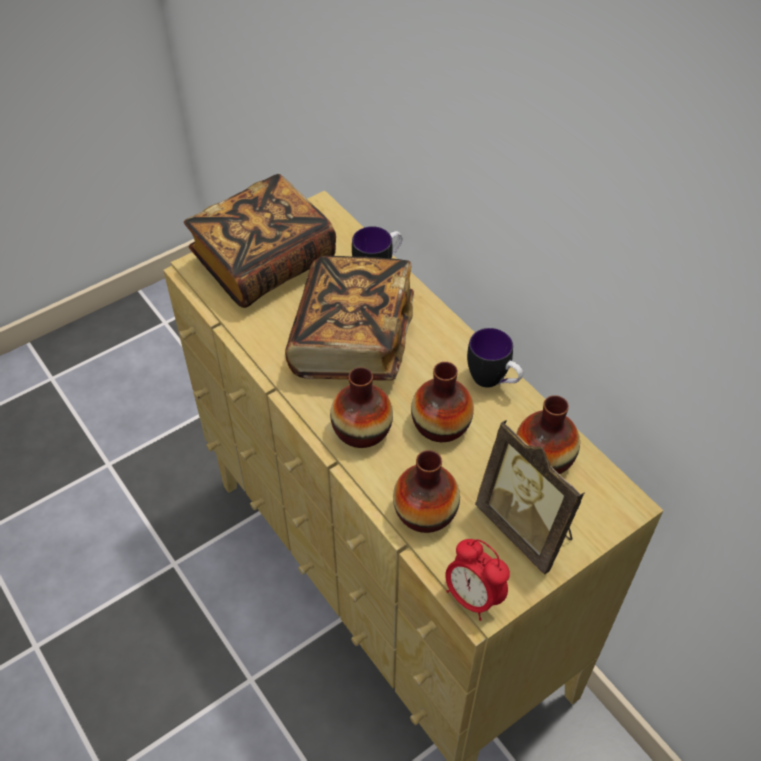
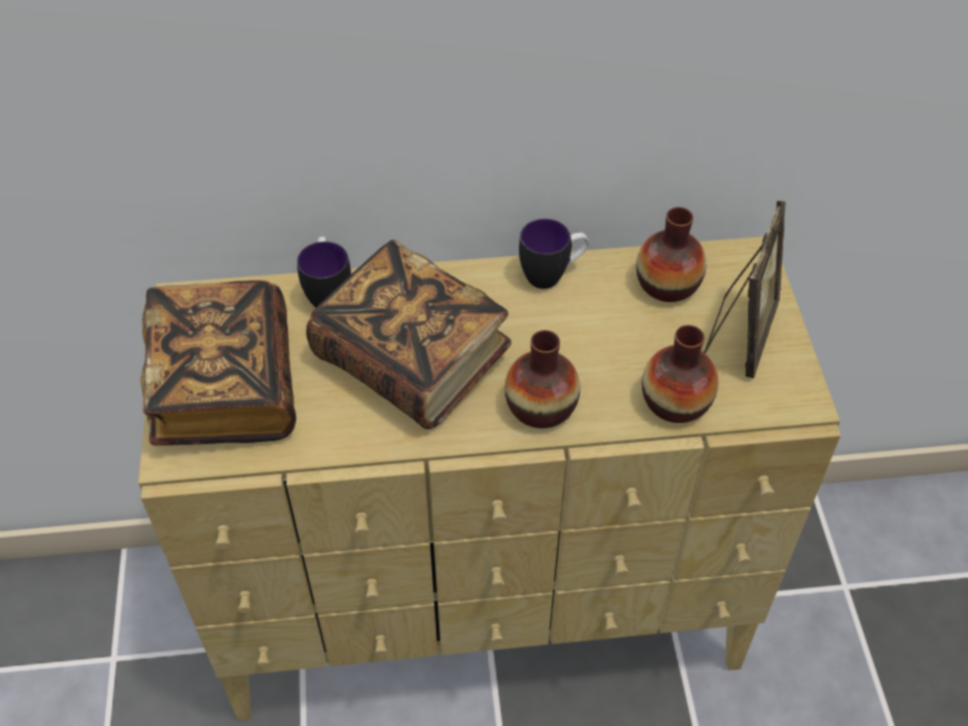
camera: 60 degrees left, 0 degrees up
vase [411,362,474,442] -> none
alarm clock [445,539,510,621] -> none
picture frame [475,420,584,575] -> picture frame turned 60 degrees counterclockwise [704,201,785,378]

